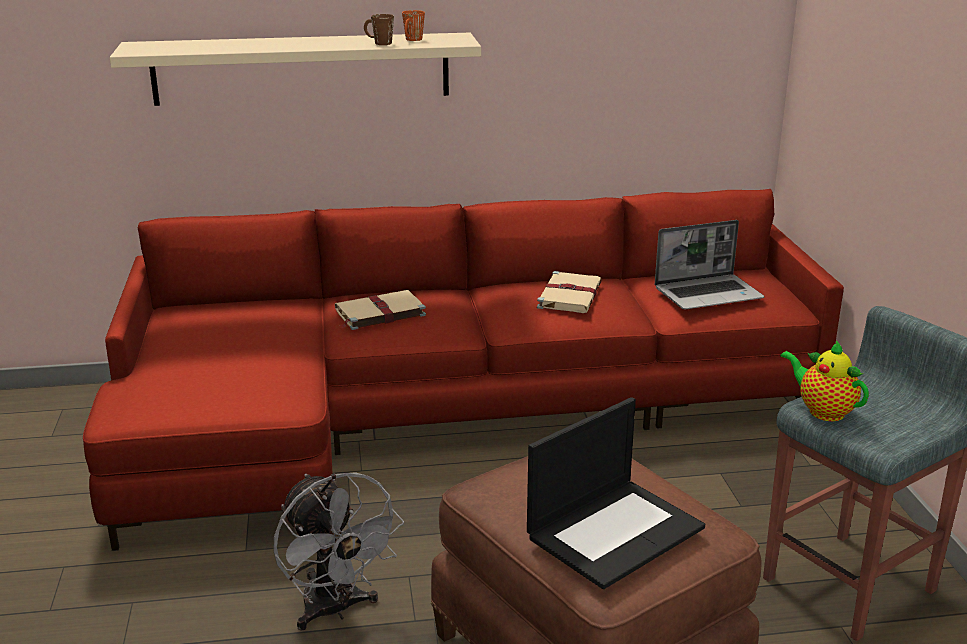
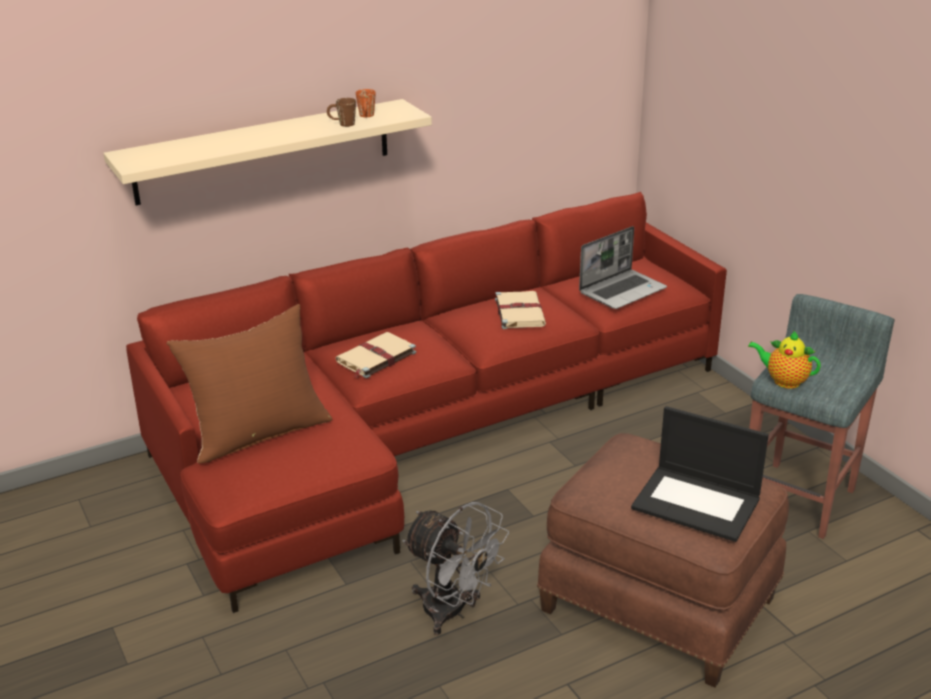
camera: 20 degrees left, 5 degrees up
laptop [527,397,705,589] -> laptop turned 90 degrees clockwise [631,406,769,542]
none -> brown pillow [166,304,333,464]

